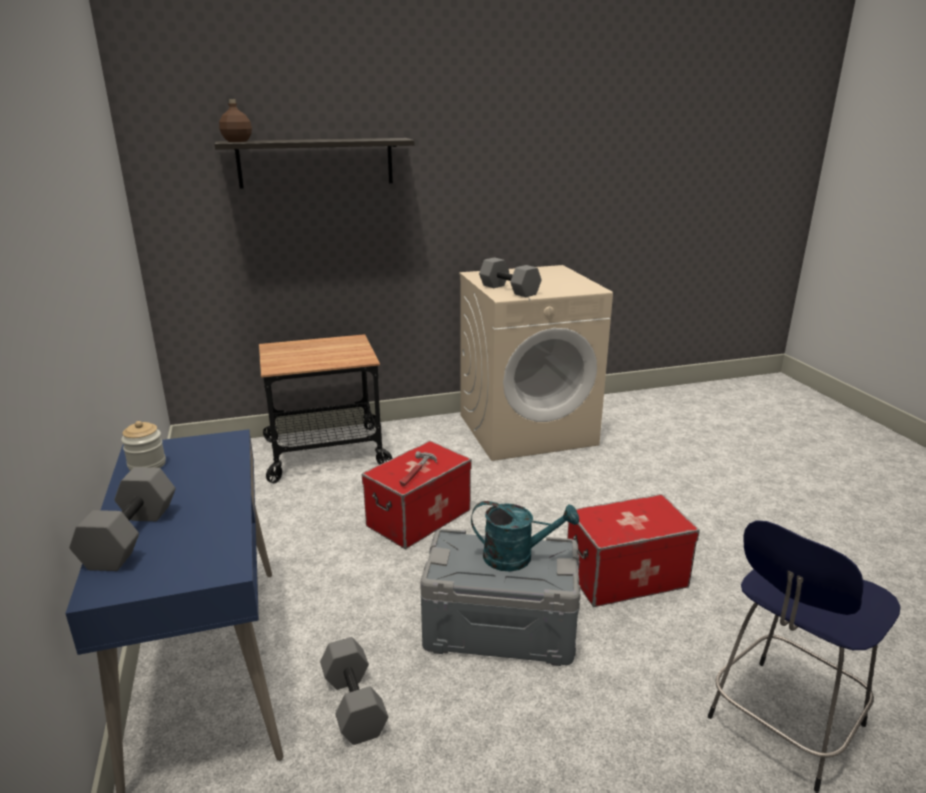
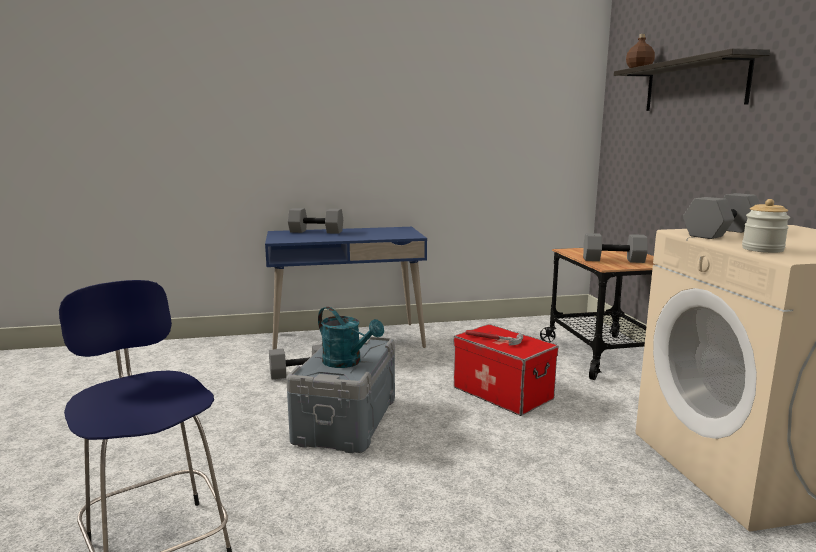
camera: 95 degrees right, 10 degrees down
jar [121,421,166,471] -> jar moved to [742,199,790,253]
turquoise watering can [471,501,579,572] -> turquoise watering can turned 60 degrees counterclockwise [318,307,384,368]
storage box [567,494,700,607] -> none
none -> grey dumbbell [583,233,648,263]

